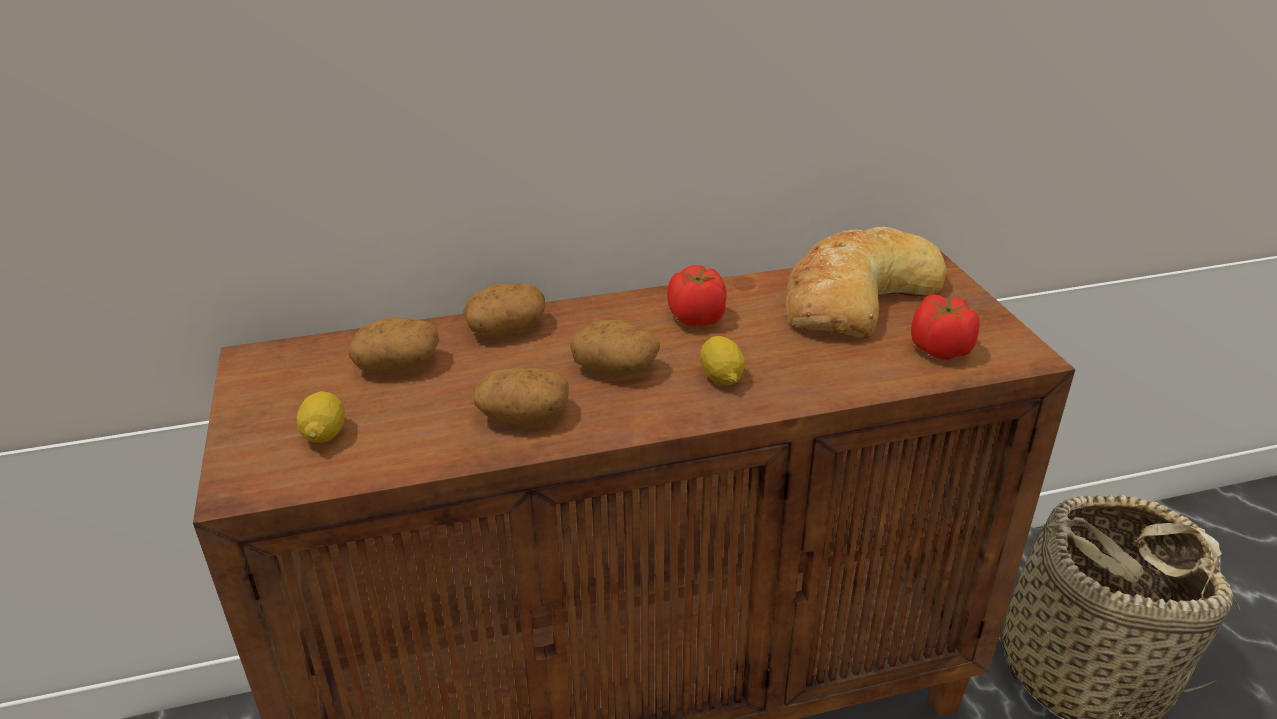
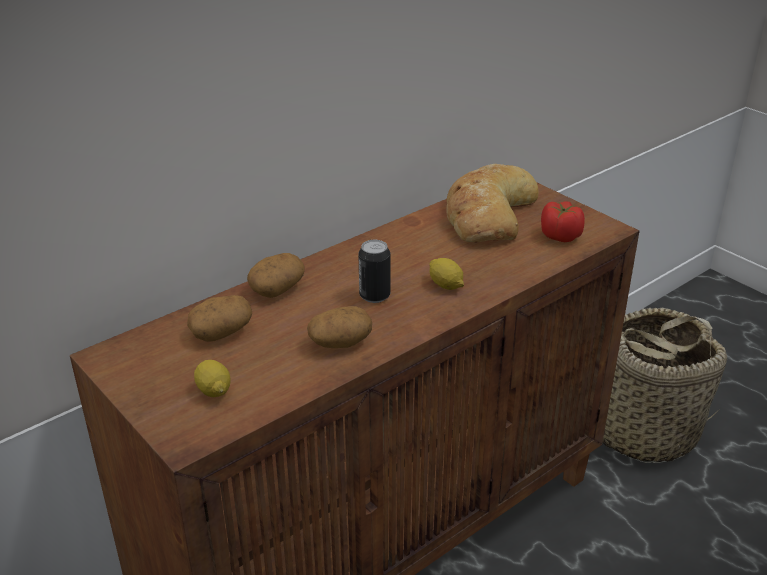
camera: 25 degrees left, 0 degrees up
potato [570,320,660,374] -> can [358,240,391,303]
tomato [667,265,727,326] -> none

